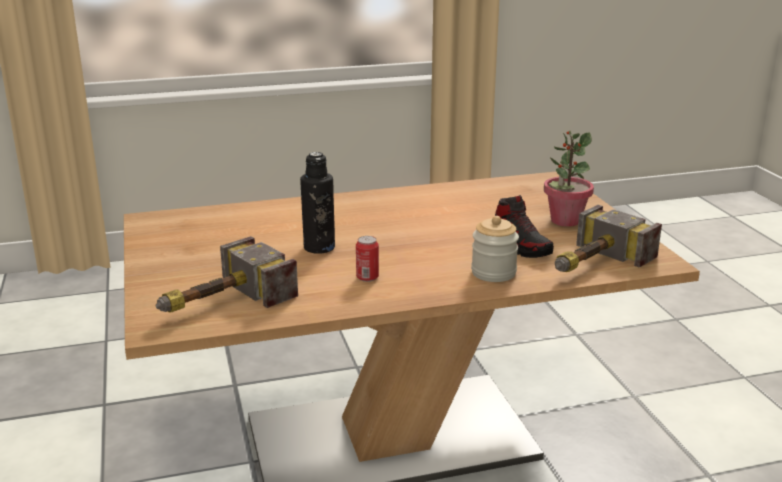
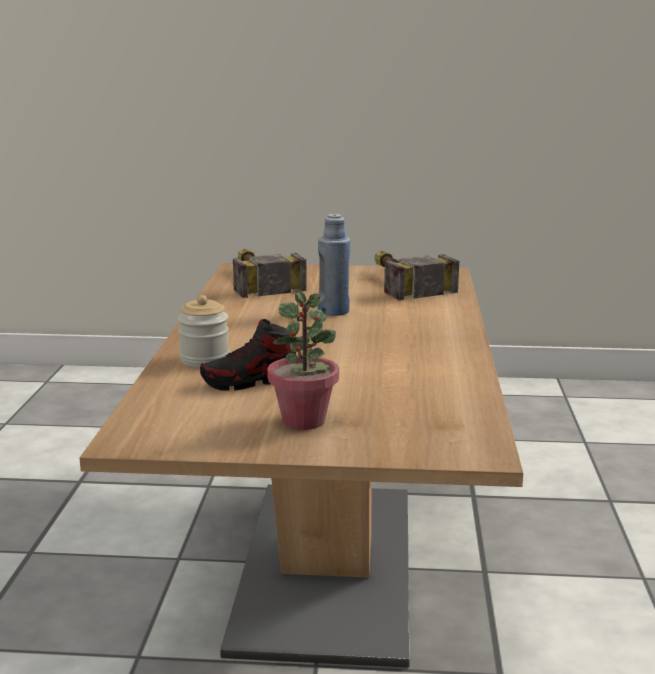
camera: 110 degrees right, 5 degrees down
black bottle [300,152,335,254] -> blue bottle [318,214,350,316]
can [356,236,379,282] -> none
hammer [555,205,662,272] -> hammer moved to [375,251,459,301]

